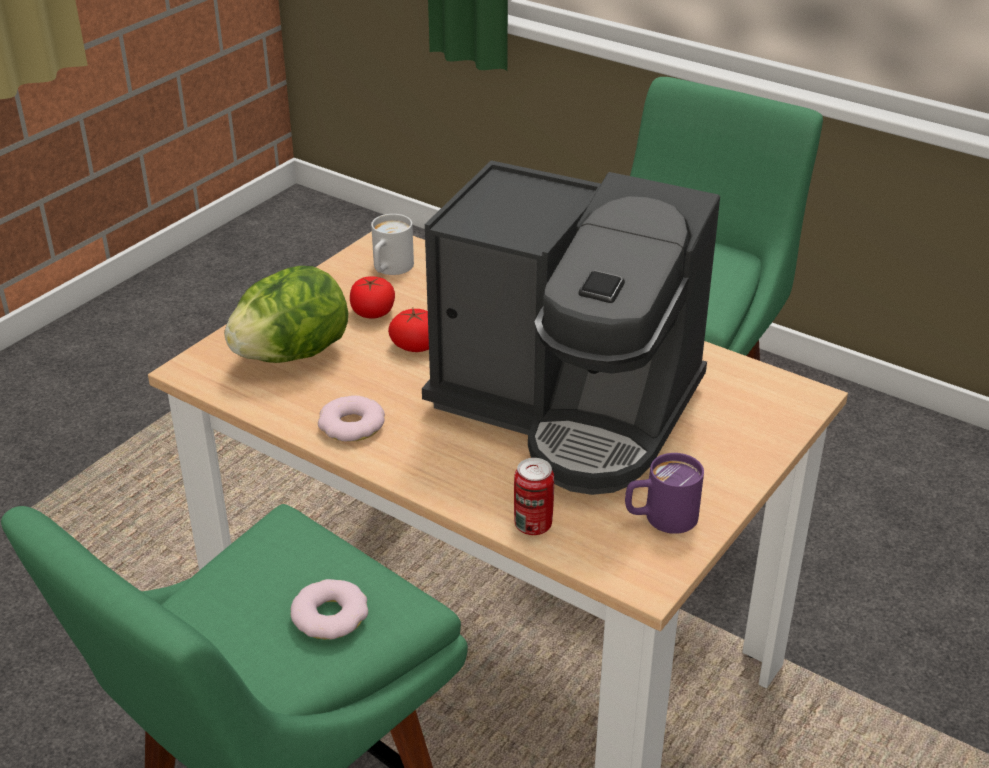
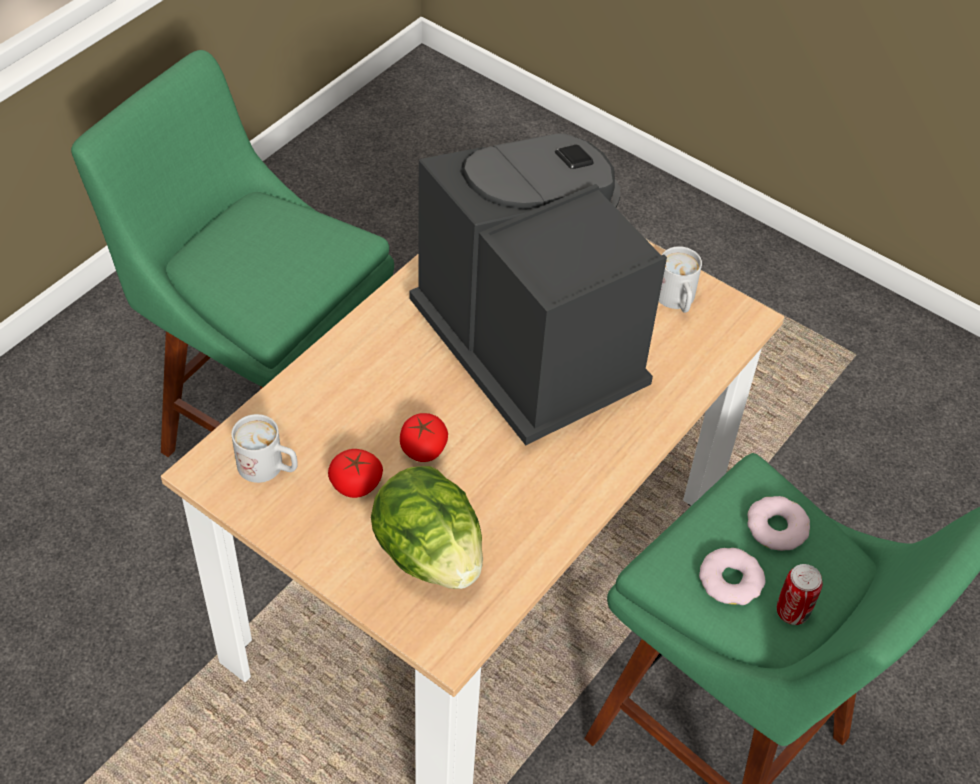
camera: 90 degrees left, 15 degrees up
donut [318,395,385,442] -> donut moved to [699,548,765,605]
coffee machine [422,160,720,495] -> coffee machine turned 60 degrees counterclockwise [409,133,667,445]
can [514,458,554,535] -> can moved to [777,564,822,625]
purple mug [625,453,704,534] -> white mug [659,246,702,313]

